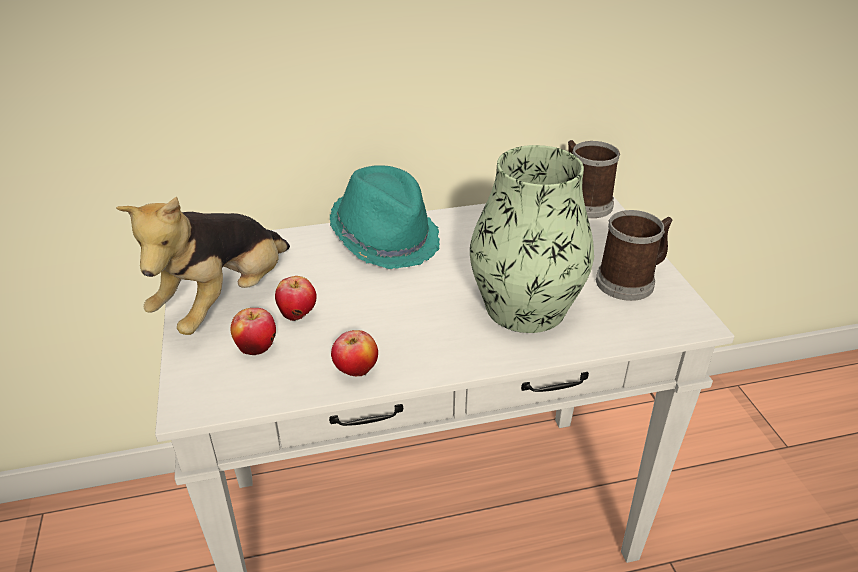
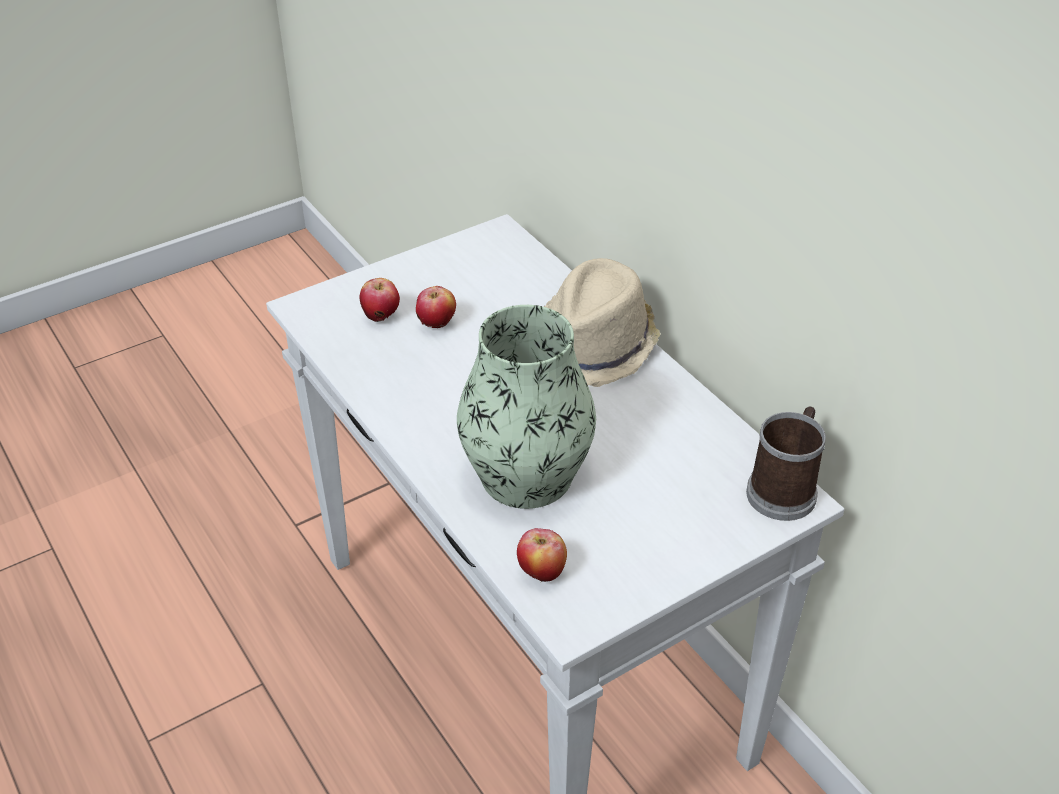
camera: 70 degrees right, 5 degrees up
plush toy [116,197,290,335] -> none
turquoise hat [330,165,440,269] -> beige hat [544,258,661,387]
apple [331,330,378,377] -> apple moved to [517,528,567,582]
mug [596,210,672,301] -> none

